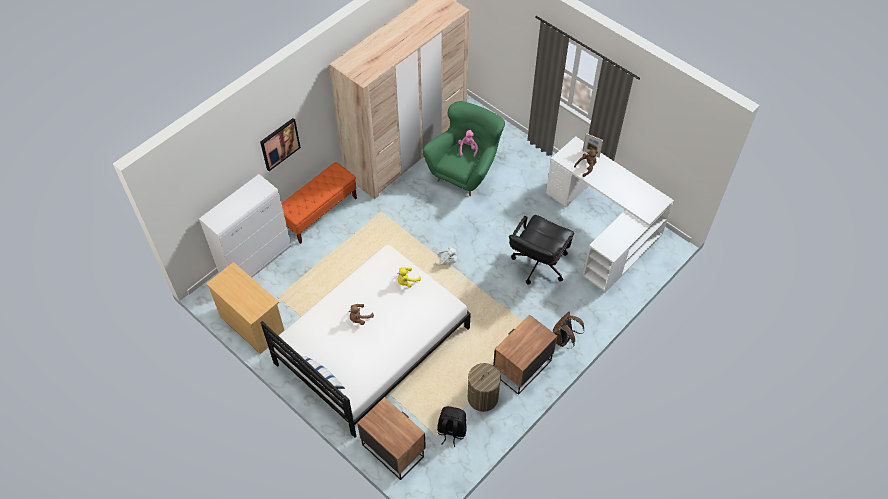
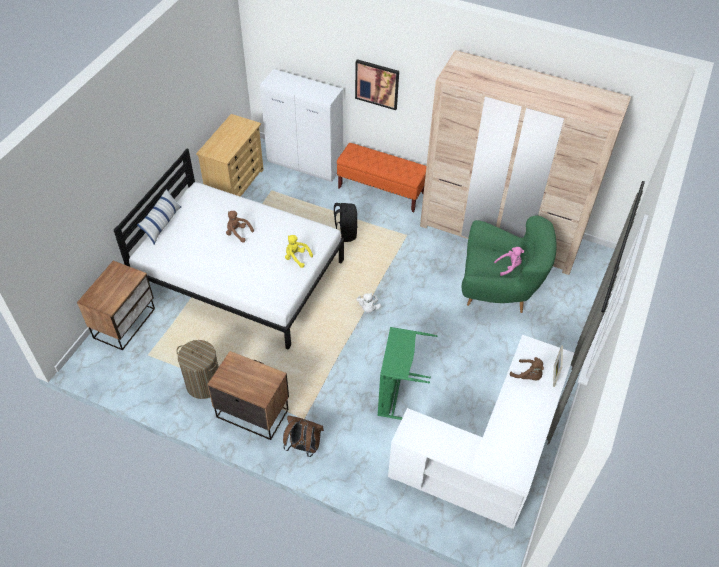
camera: 70 degrees right, 5 degrees down
black backpack [437,406,466,447] -> black backpack moved to [334,203,357,242]
black office chair [509,215,574,285] -> green laundry basket [378,327,437,420]

